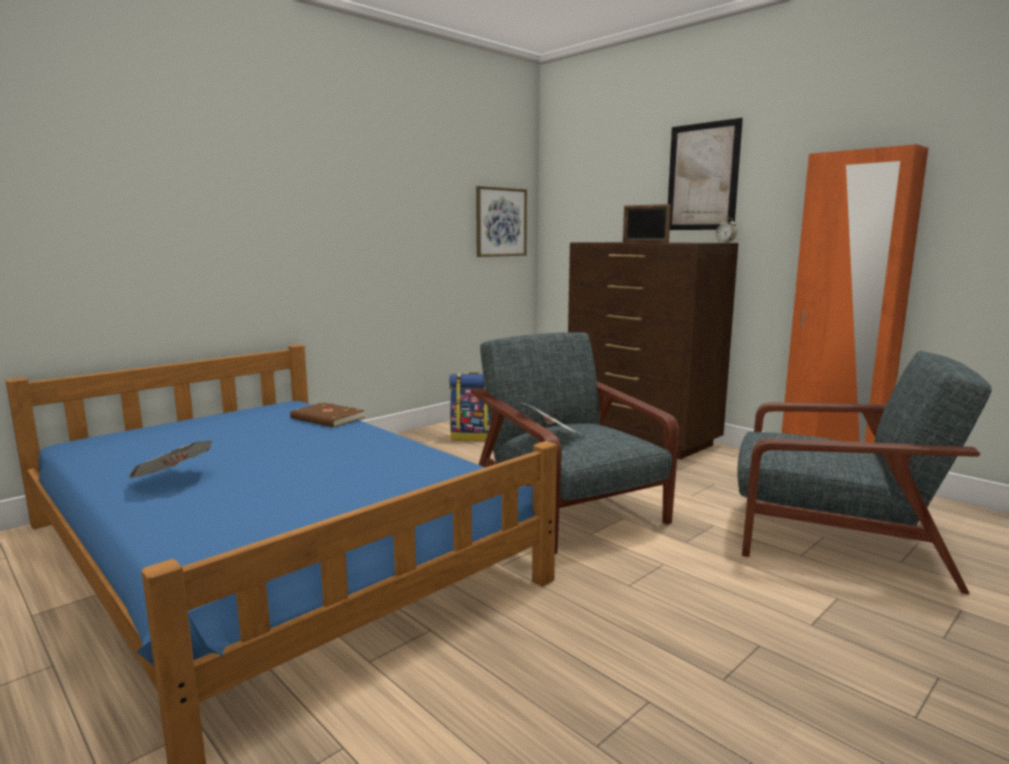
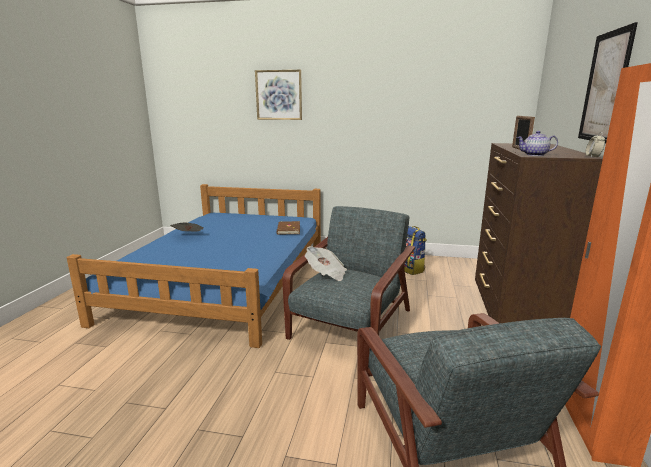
camera: 55 degrees right, 5 degrees up
picture [476,186,527,257] -> picture moved to [255,70,302,120]
none -> teapot [517,131,558,156]

